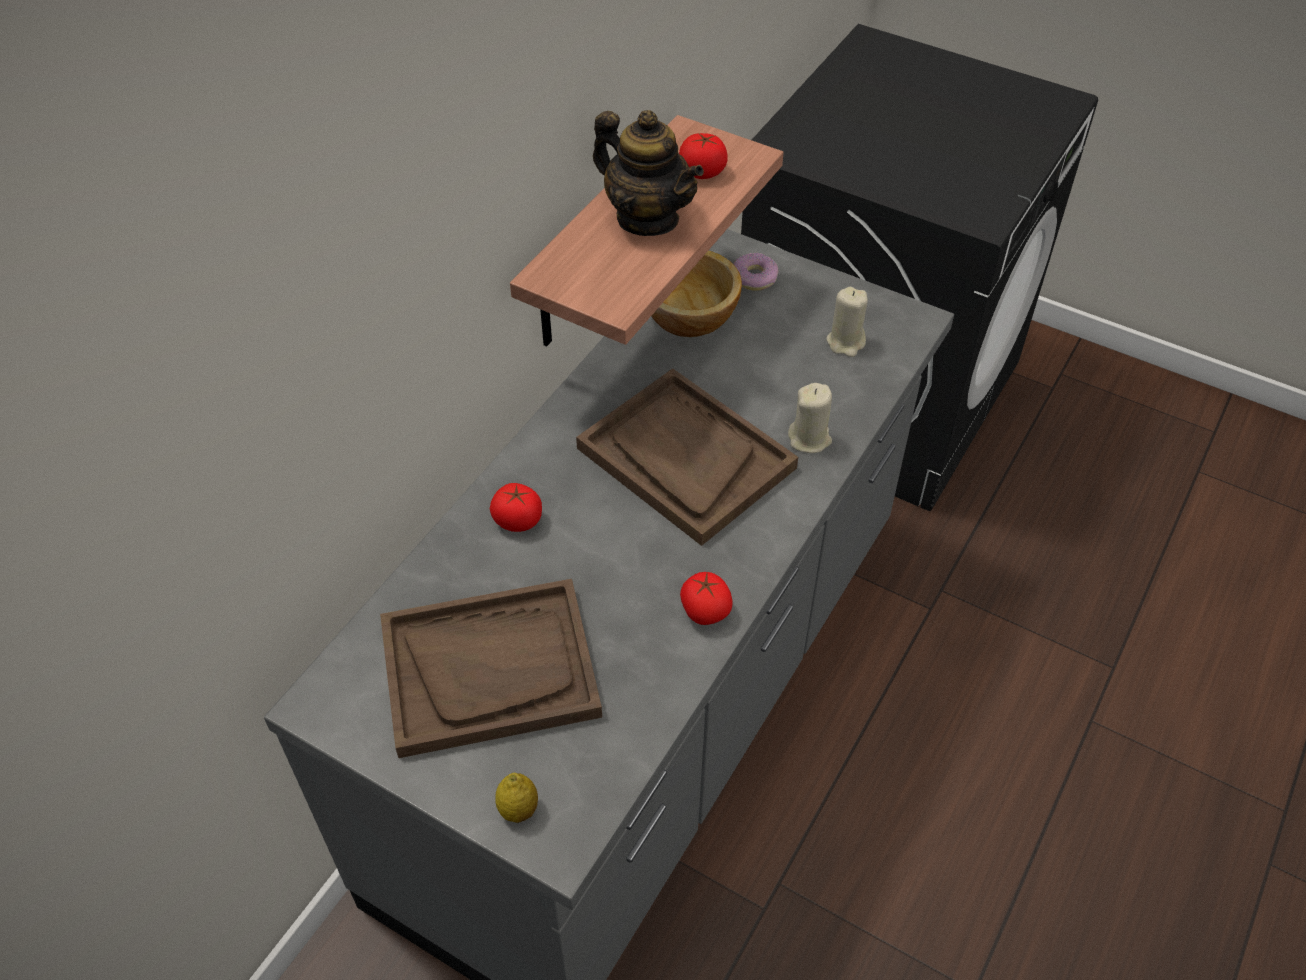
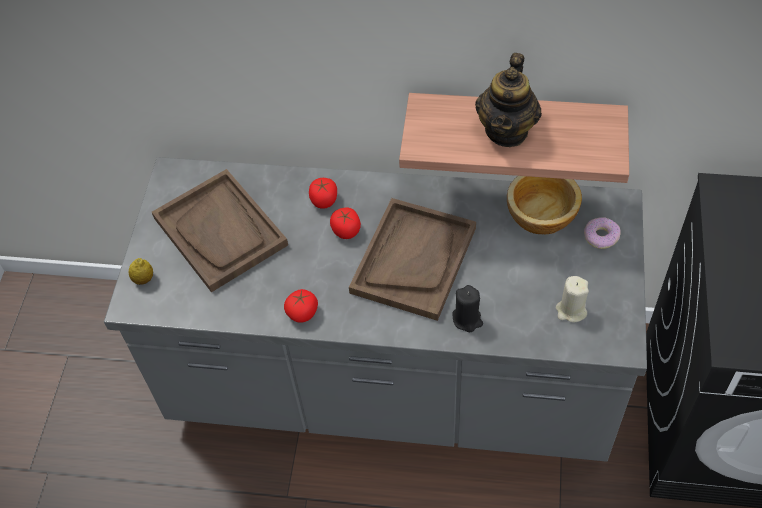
camera: 70 degrees right, 5 degrees up
tomato [679,133,728,179] -> tomato moved to [330,208,361,239]
beige candle [788,383,832,453] -> black candle [452,285,483,332]

